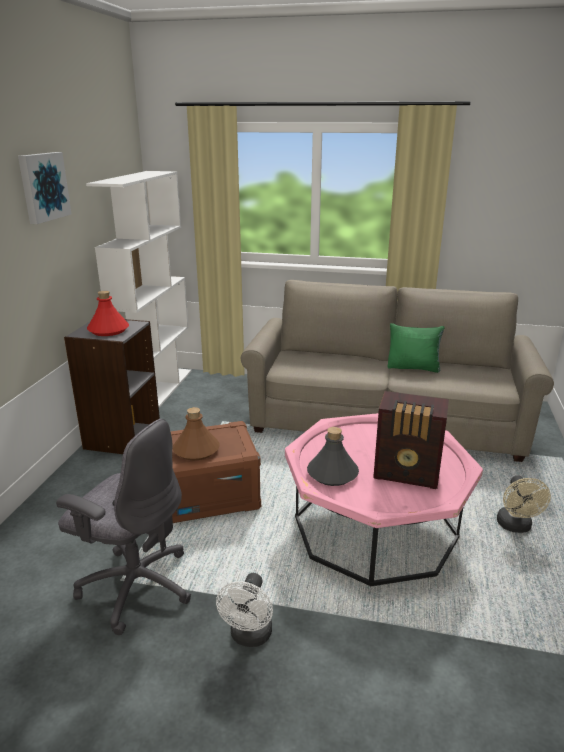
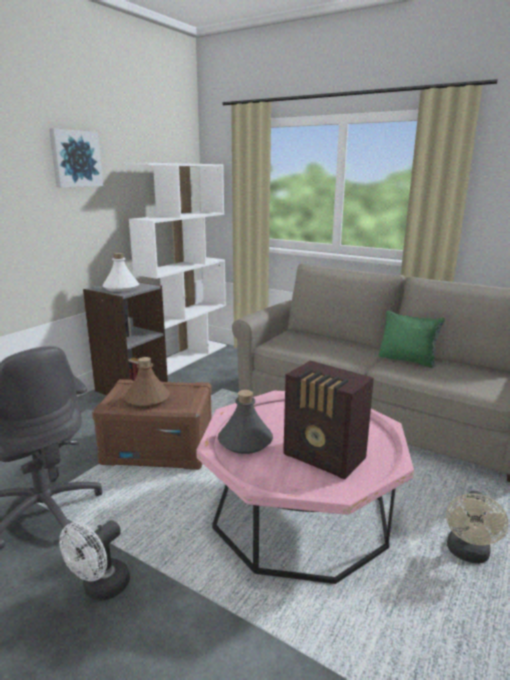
camera: 20 degrees right, 5 degrees down
red bottle [87,291,129,336] -> white bottle [102,253,139,292]

